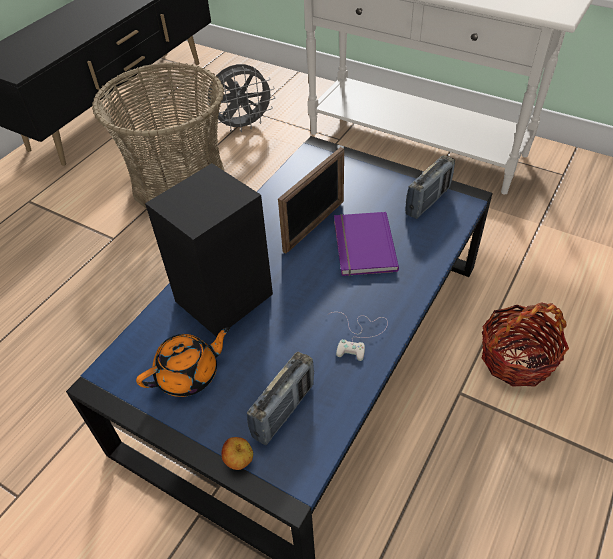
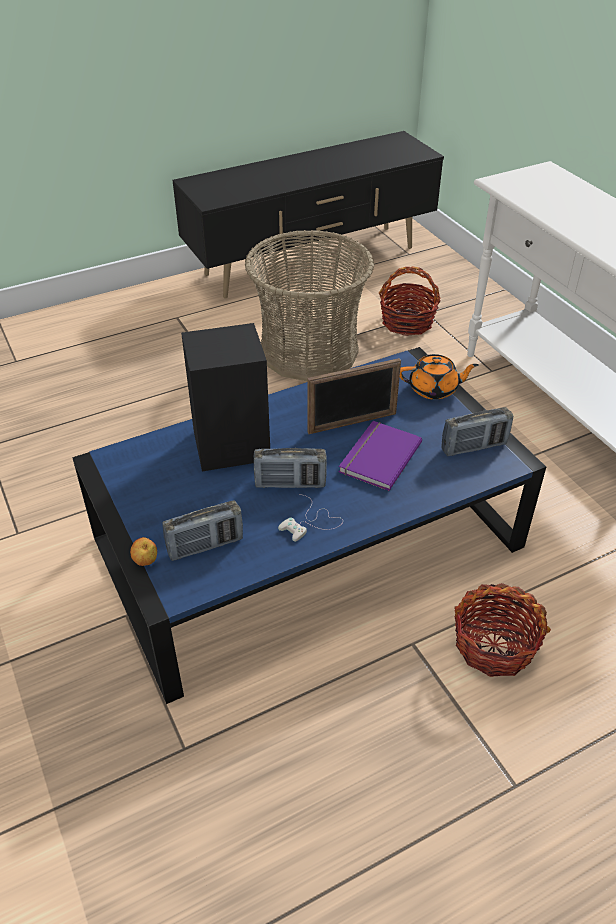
camera: 30 degrees right, 5 degrees down
orange teapot [136,327,230,397] -> orange teapot moved to [400,354,479,400]
grey fan [207,64,275,132] -> basket [379,266,441,336]
none -> radio [254,448,327,488]

